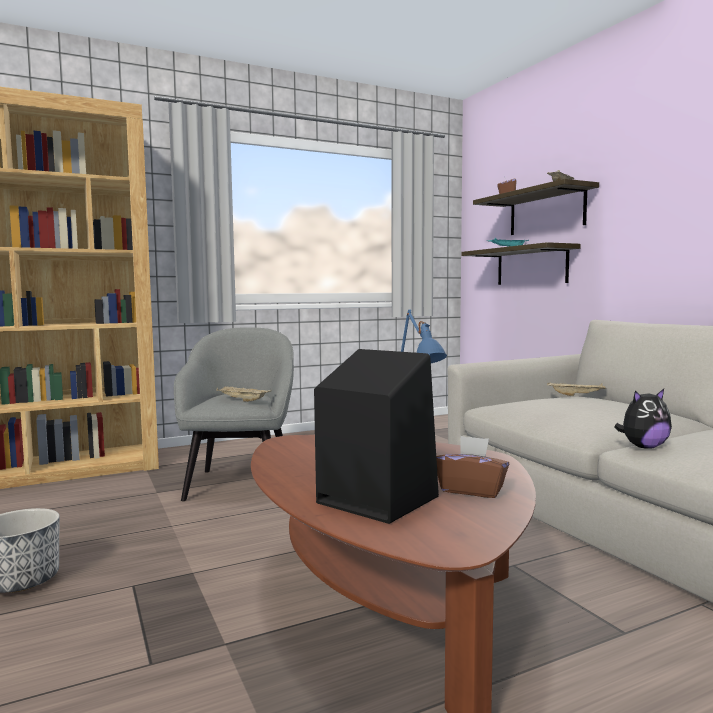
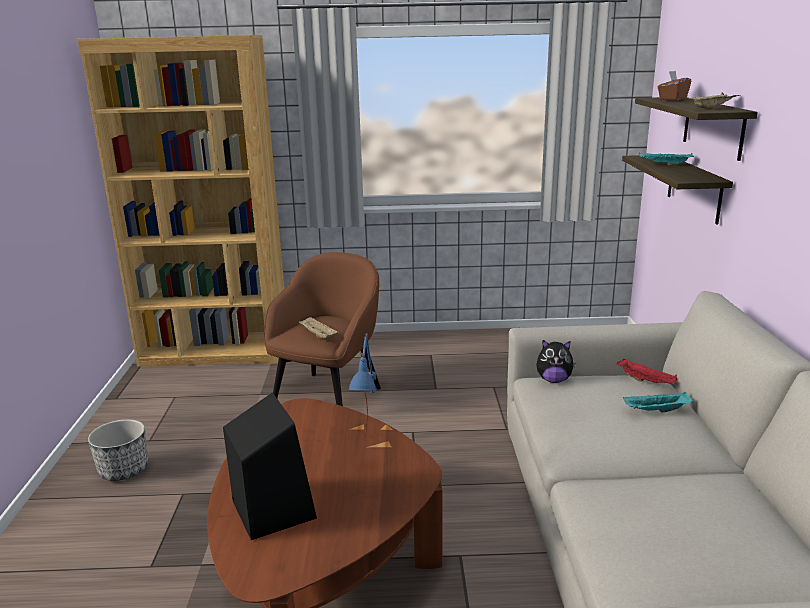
camera: 25 degrees right, 15 degrees up
grey armchair [174,327,294,501] -> brown armchair [264,252,381,406]
brown tissue box [436,436,509,498] -> none
beige tray [547,382,606,396] -> red tray [616,359,677,384]
plush toy [614,389,672,449] -> plush toy moved to [536,340,575,383]
none -> turquoise tray [623,392,693,413]

